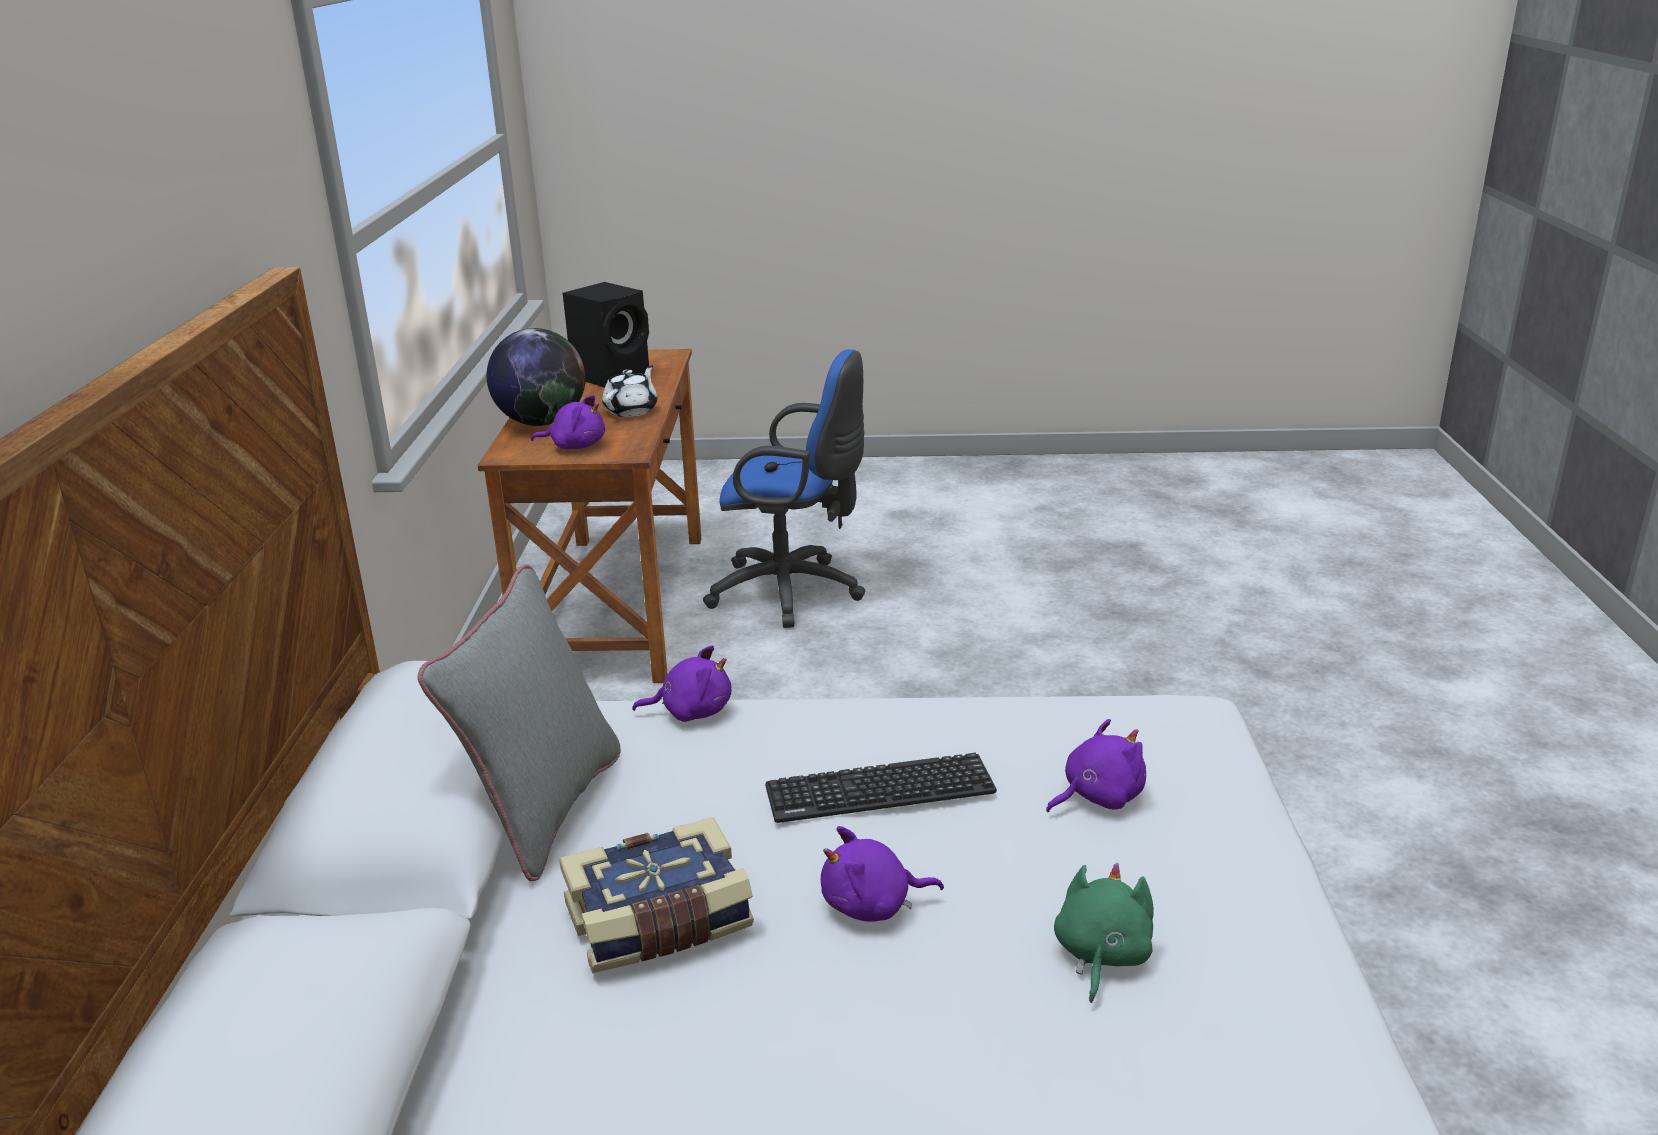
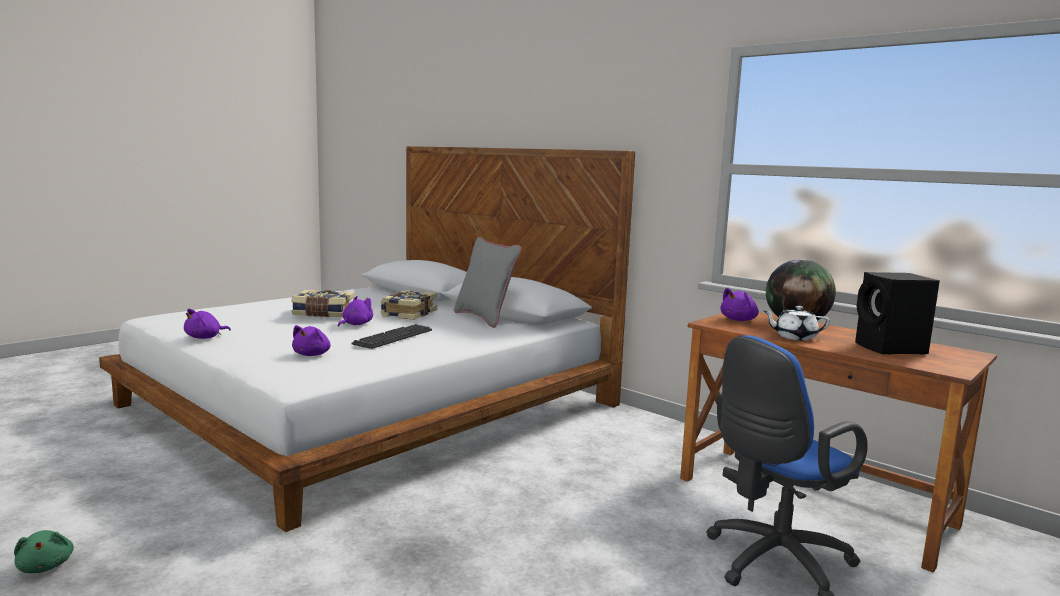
camera: 130 degrees right, 15 degrees down
white teapot [602,366,657,417] -> white teapot turned 120 degrees clockwise [763,306,830,340]
purple plush toy [632,645,731,722] -> purple plush toy moved to [184,309,231,339]
green plush toy [1054,863,1154,1003] -> green plush toy moved to [14,530,74,573]
none -> book [291,290,355,317]

